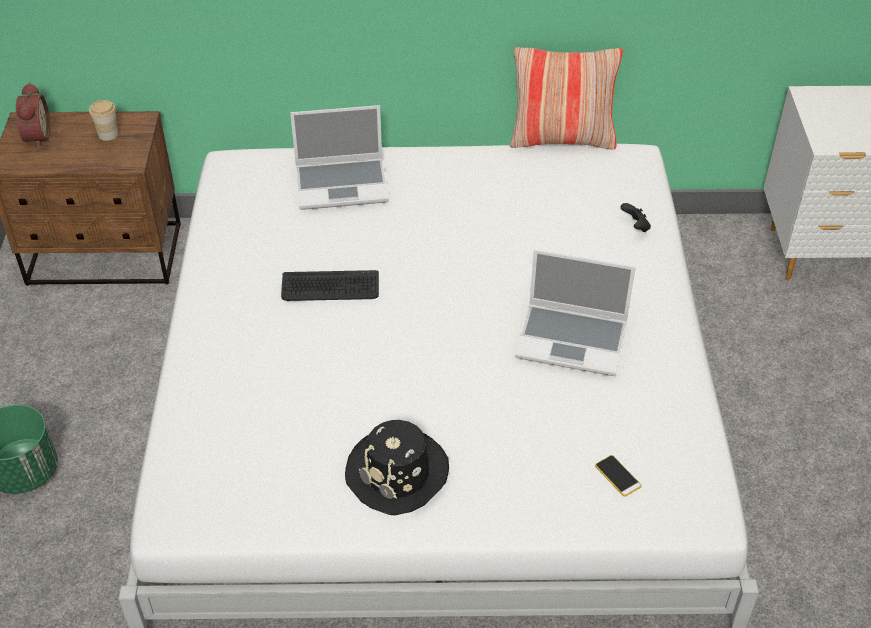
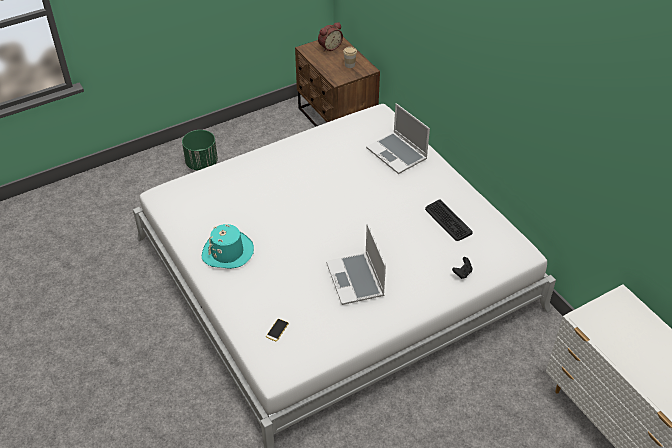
camera: 60 degrees right, 0 degrees up
keyboard [281,270,379,301] -> keyboard moved to [425,199,473,241]
black hat [345,420,449,515] -> turquoise hat [202,224,254,269]
pillow [510,47,623,150] -> none

